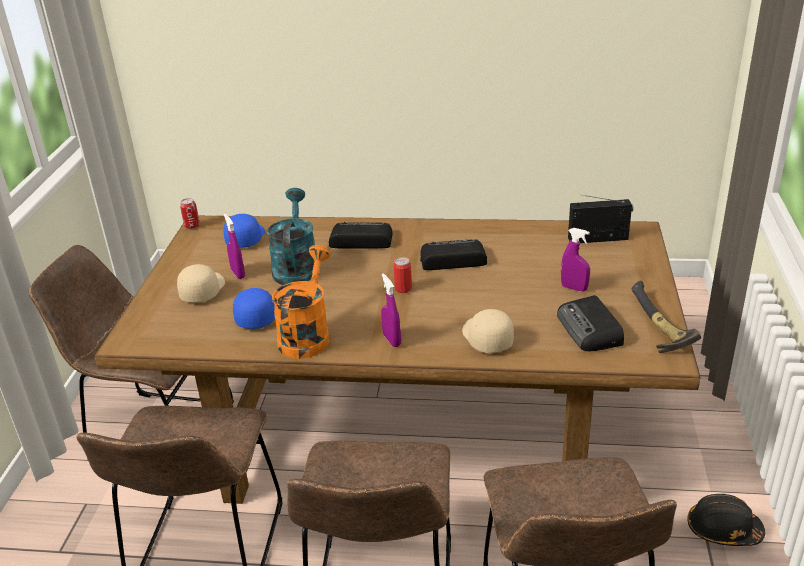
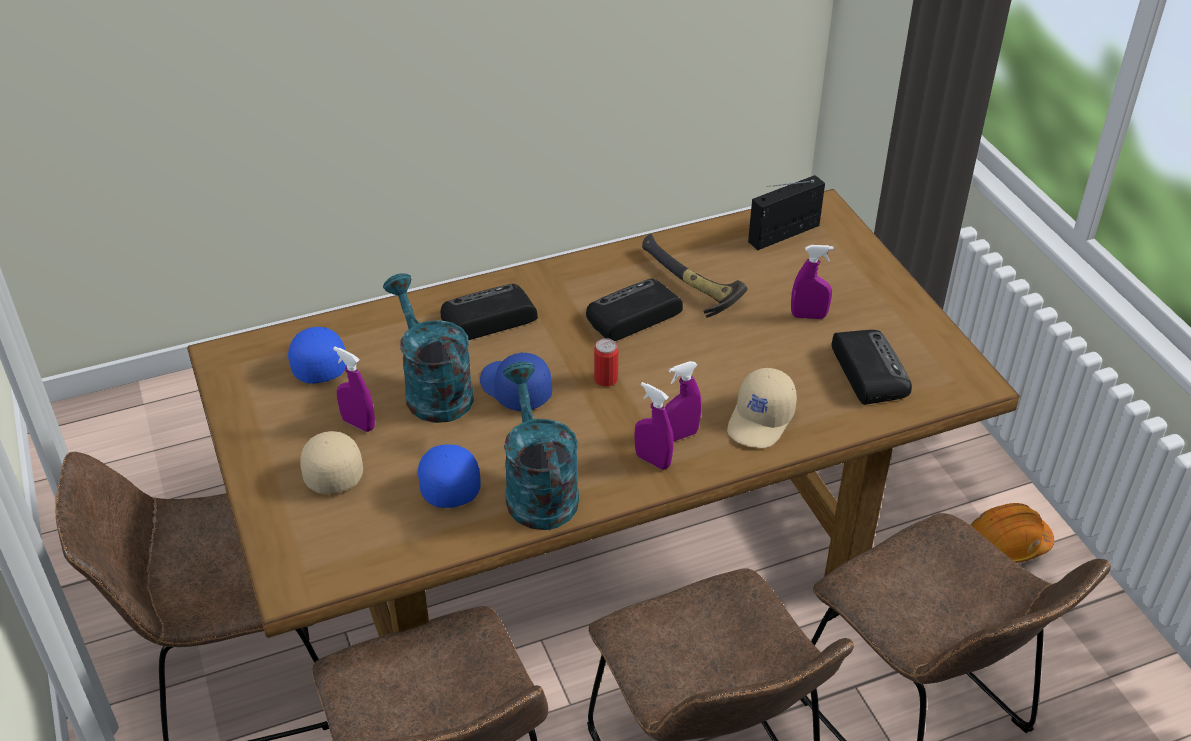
camera: 30 degrees left, 10 degrees up
can [180,198,200,229] -> none
orange watering can [272,245,331,359] -> turquoise watering can [503,362,579,530]
beige cap [462,309,514,353] -> beige cap turned 105 degrees counterclockwise [727,368,797,448]
radio [557,295,624,351] -> radio turned 150 degrees counterclockwise [832,330,912,405]
hammer [632,281,701,353] -> hammer moved to [642,234,748,318]
black hard hat [687,494,765,546] -> orange hard hat [971,503,1054,563]
none -> blue cap [480,352,552,411]
none -> purple spray bottle [665,361,701,442]

